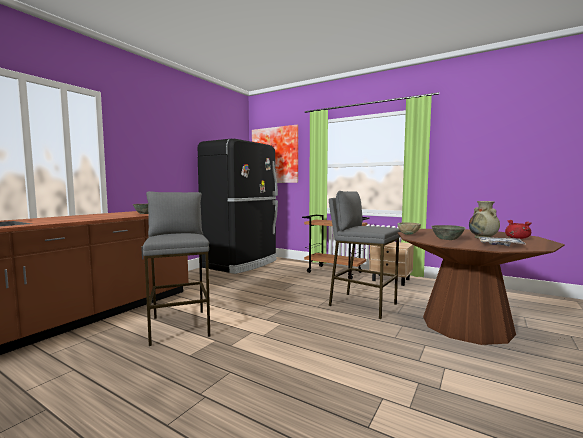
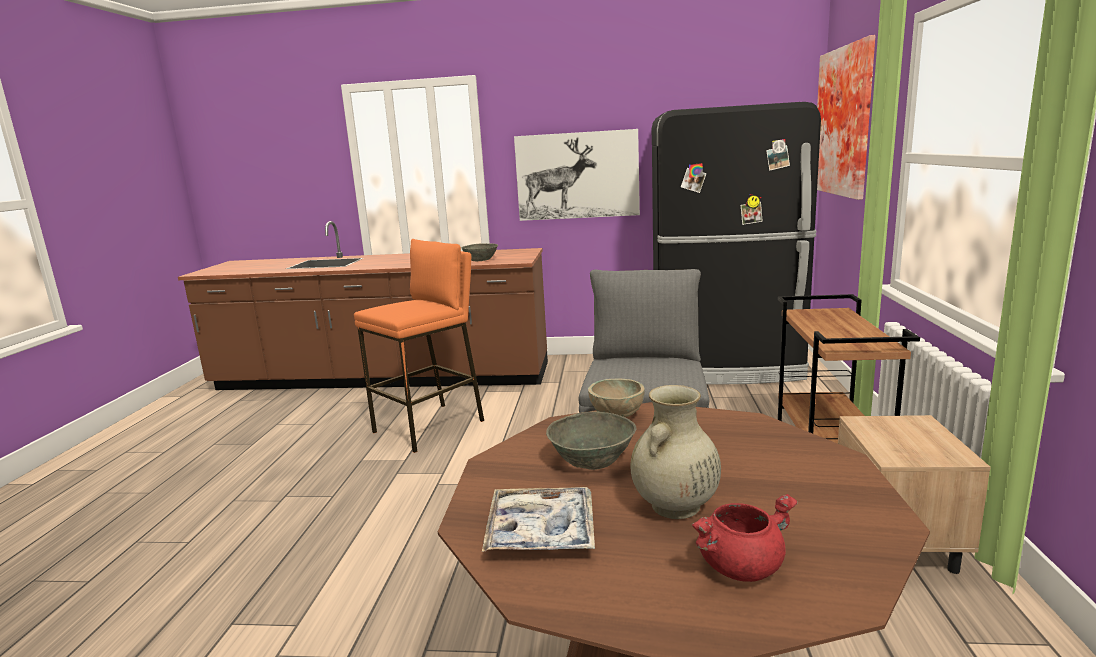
camera: 65 degrees right, 10 degrees up
grey stool [143,191,210,346] -> orange stool [354,239,484,453]
none -> picture [514,129,640,221]

